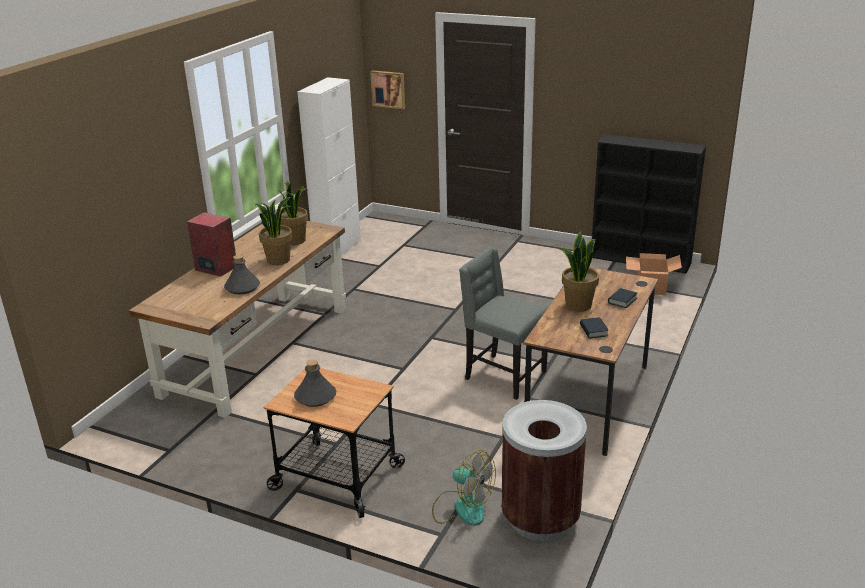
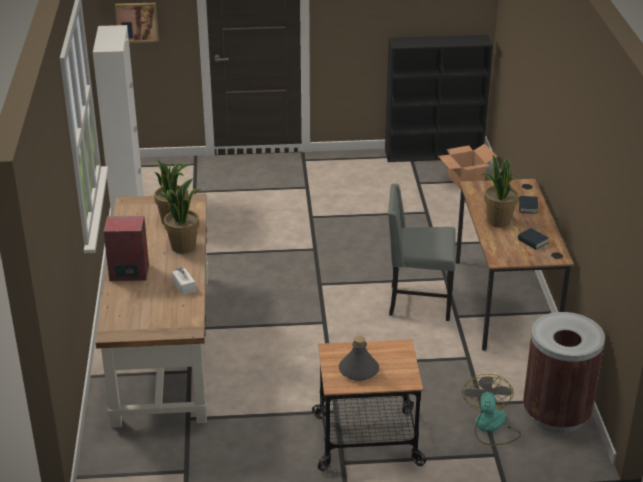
camera: 30 degrees left, 5 degrees up
grey bottle [224,255,260,294] -> white tissue box [172,267,196,295]
fan [432,450,496,526] -> fan turned 90 degrees counterclockwise [462,374,521,445]

